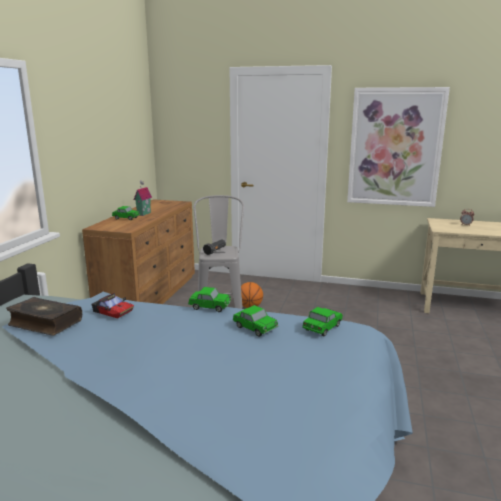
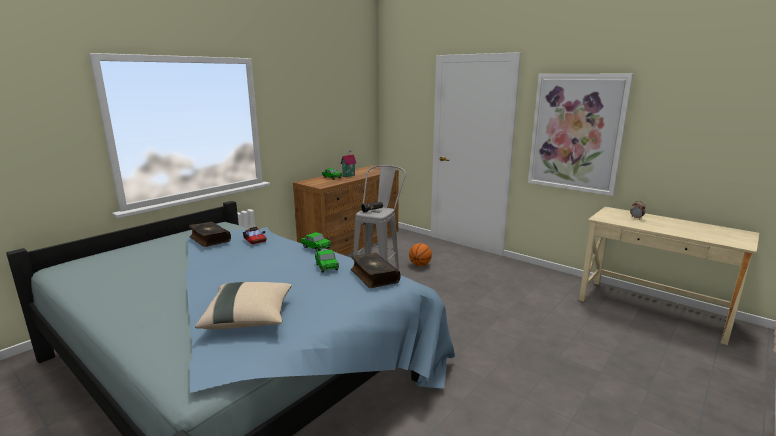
camera: 25 degrees right, 0 degrees up
toy car [302,307,343,336] -> book [351,253,401,288]
none -> beige pillow [195,282,292,329]

